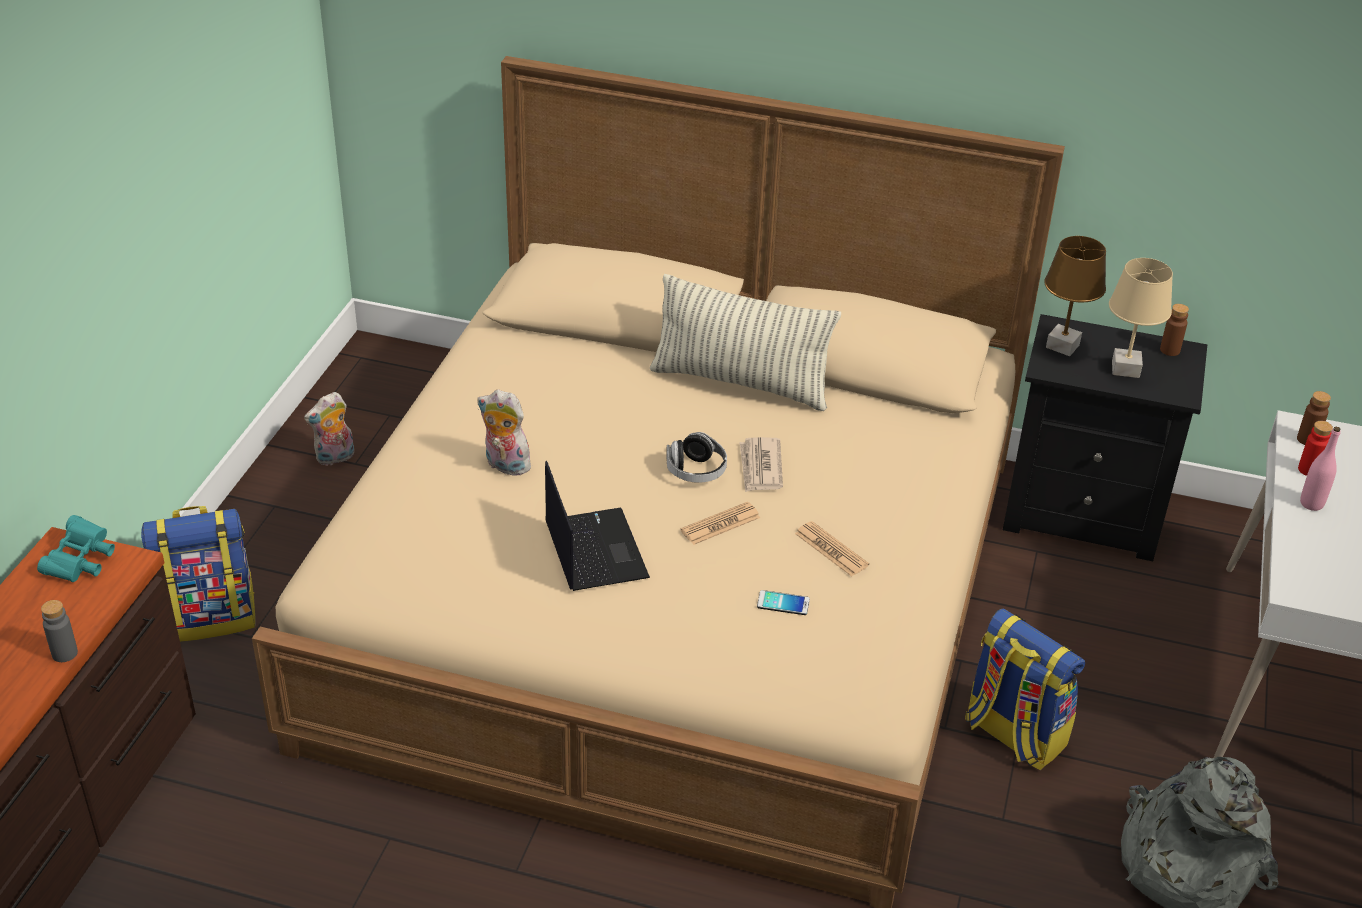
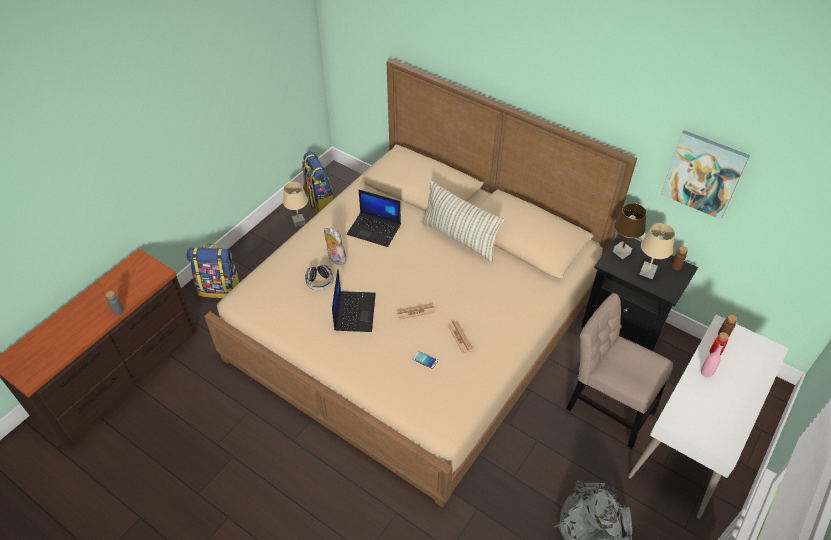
camera: 20 degrees right, 10 degrees up
turquoise binoculars [37,515,115,582] -> none
plush toy [304,392,354,465] -> beige table lamp [283,182,308,227]
headphones [667,432,727,483] -> headphones moved to [305,264,334,290]
newspaper [739,437,783,492] -> none
backpack [965,609,1085,770] -> backpack moved to [302,151,334,213]
none -> laptop [347,190,401,247]
none -> beige chair [566,293,673,448]
none -> picture [661,130,750,220]

